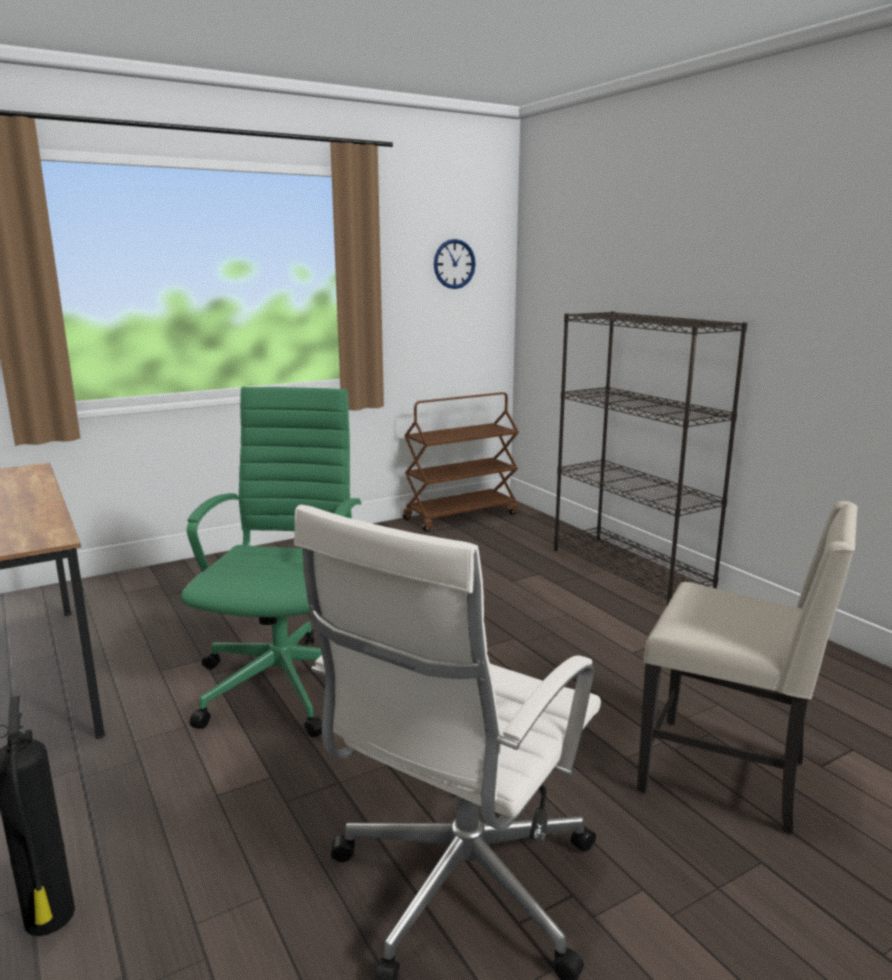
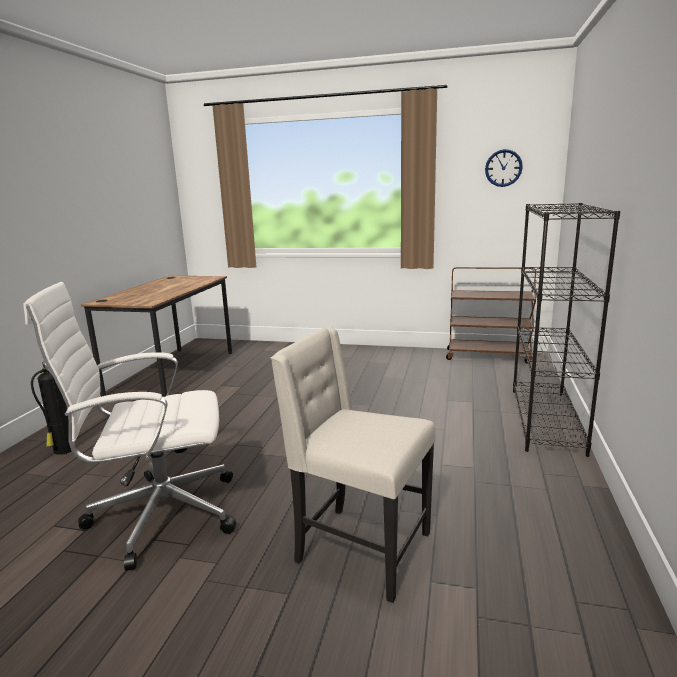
camera: 45 degrees right, 0 degrees up
green office chair [181,387,361,738] -> none
beige chair [637,501,858,834] -> beige chair turned 135 degrees clockwise [271,327,435,603]

